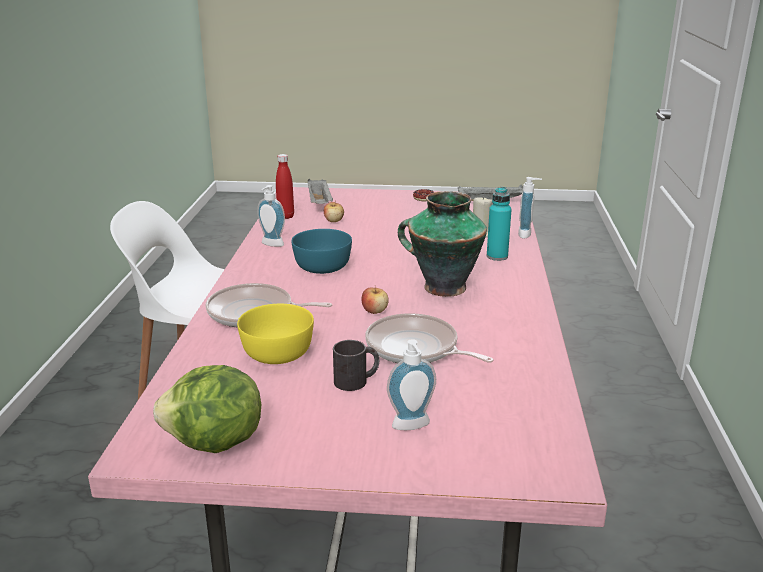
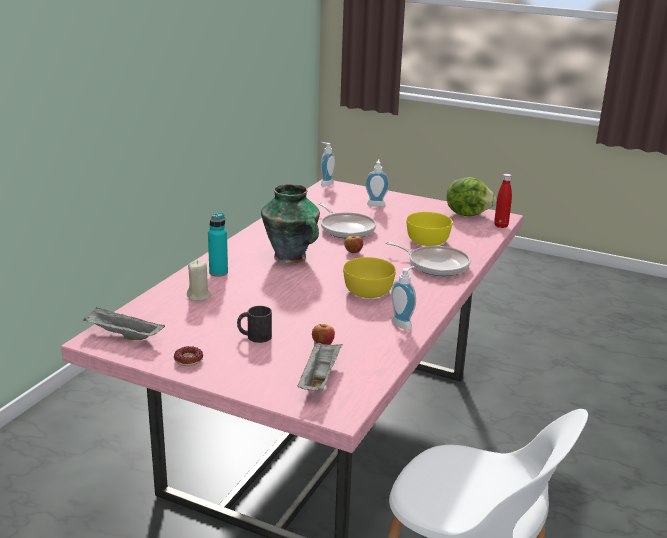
camera: 160 degrees left, 0 degrees up
red bottle [276,154,294,219] -> red bottle moved to [494,174,512,228]
turquoise bowl [292,229,352,274] -> yellow bowl [343,257,396,298]
black mug [333,340,379,391] -> black mug moved to [237,306,272,343]
soap dispenser [518,177,542,239] -> soap dispenser moved to [321,142,335,187]

